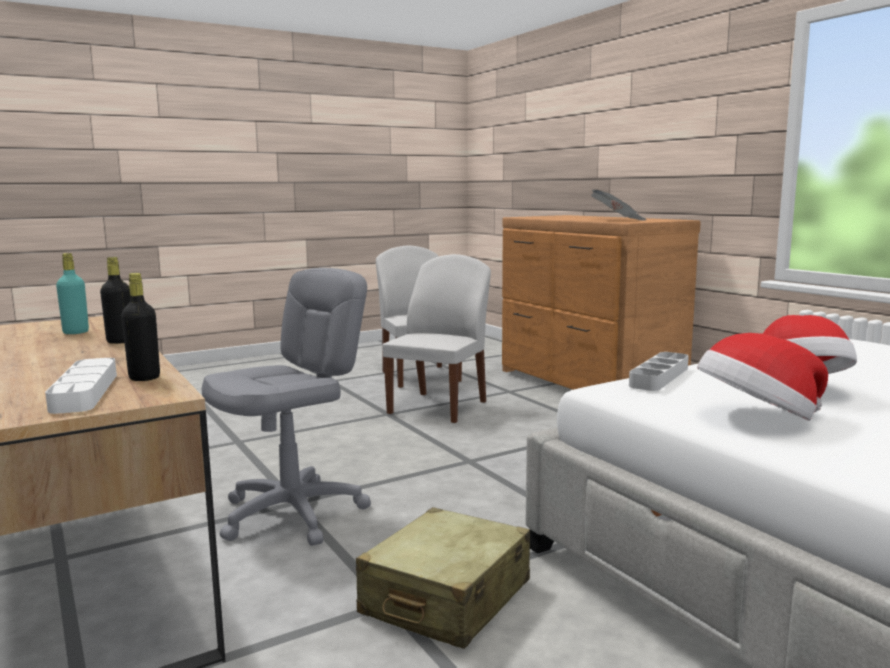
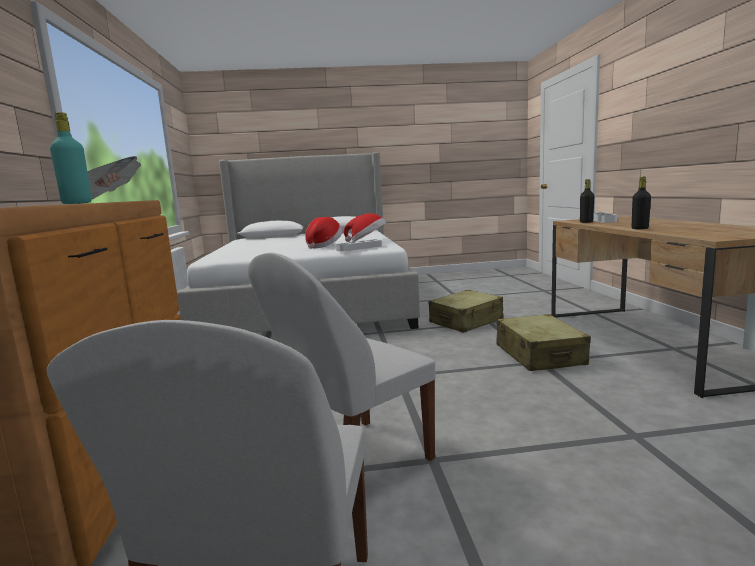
camera: 155 degrees left, 0 degrees up
turquoise bottle [56,253,89,334] -> turquoise bottle moved to [50,112,92,204]
grey office chair [202,268,371,546] -> beige suitcase [496,314,591,371]

